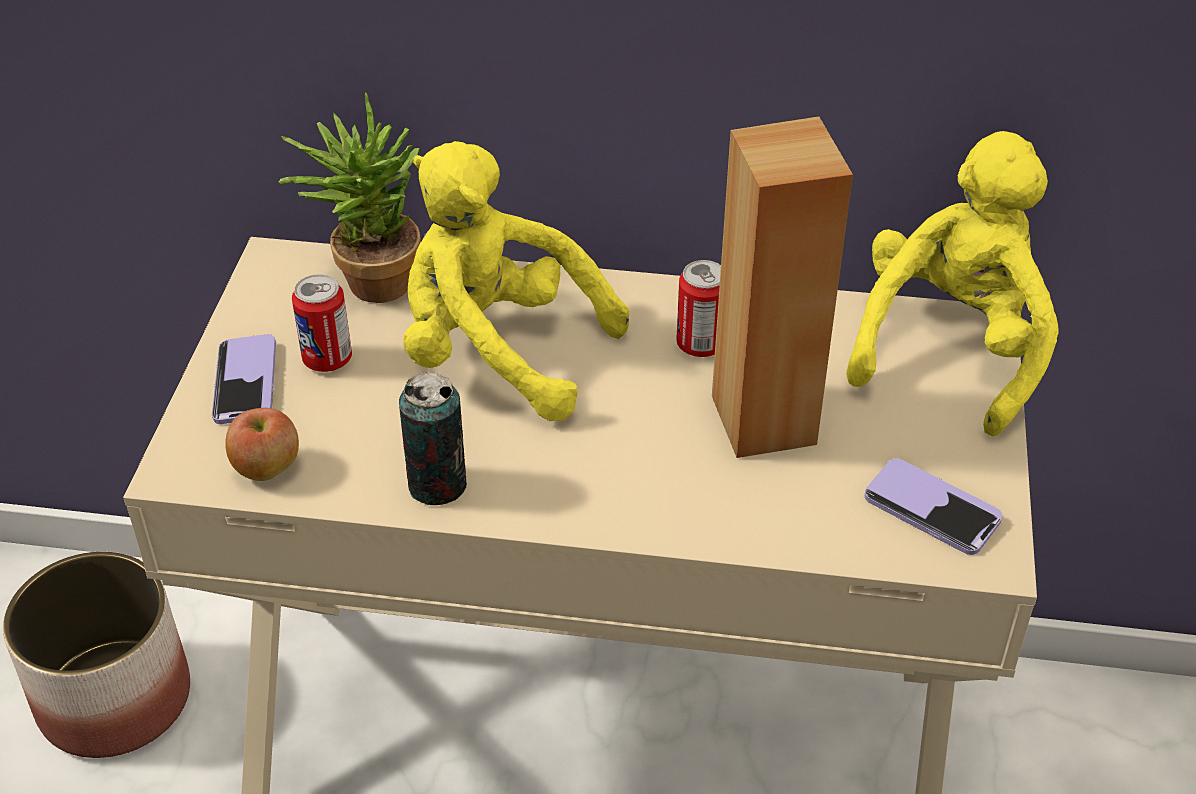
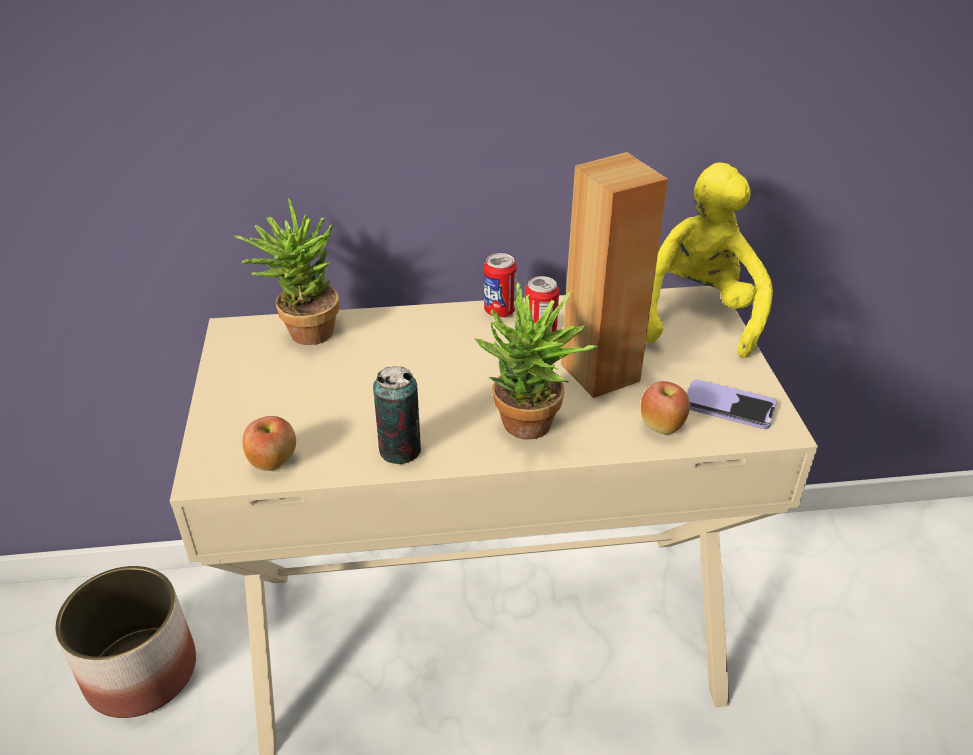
camera: 15 degrees left, 5 degrees down
phone [212,334,276,424] -> none
can [292,274,352,372] -> can moved to [484,253,517,317]
yellow plush toy [403,141,629,421] -> none
none -> potted plant [475,282,598,440]
none -> apple [641,381,690,434]

